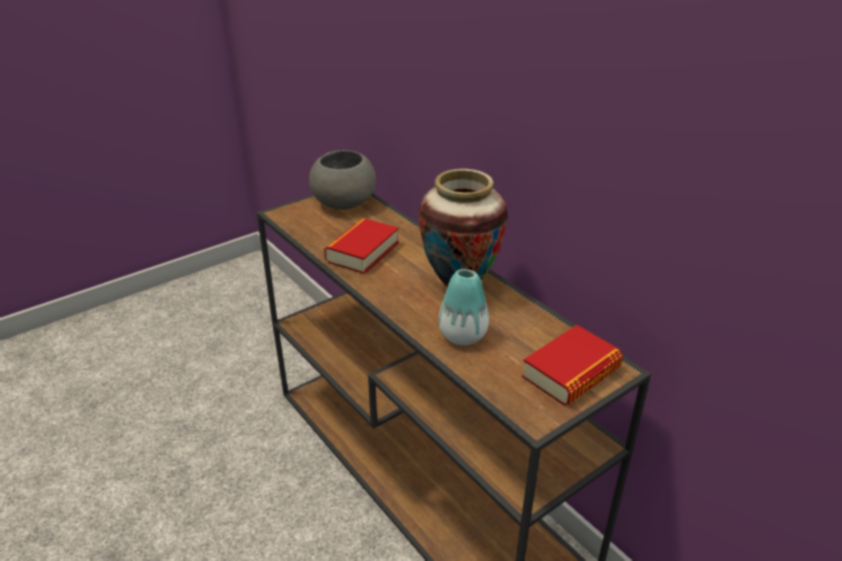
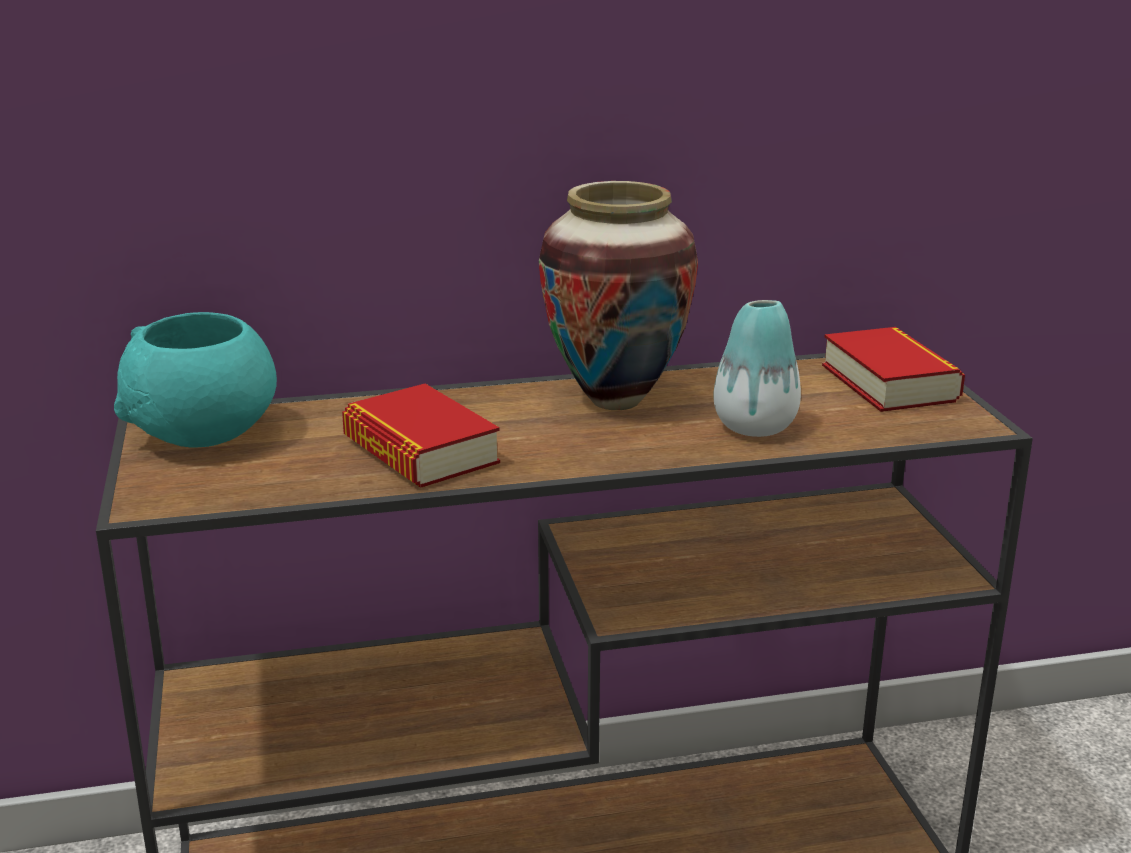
camera: 65 degrees left, 10 degrees down
grey bowl [309,150,376,210] -> turquoise bowl [114,312,277,448]

